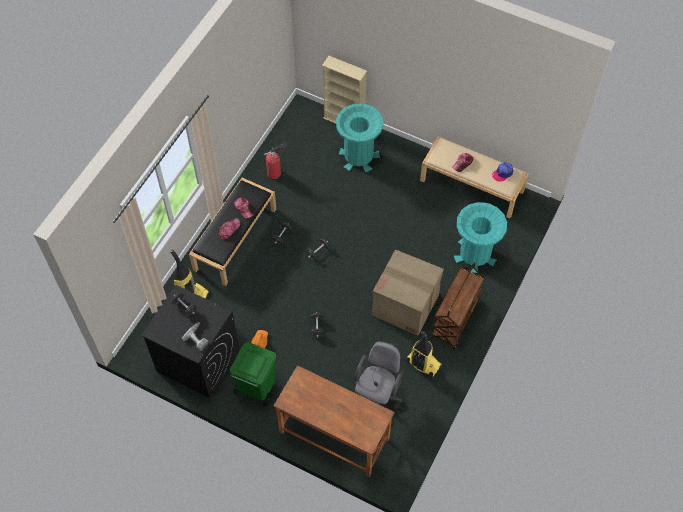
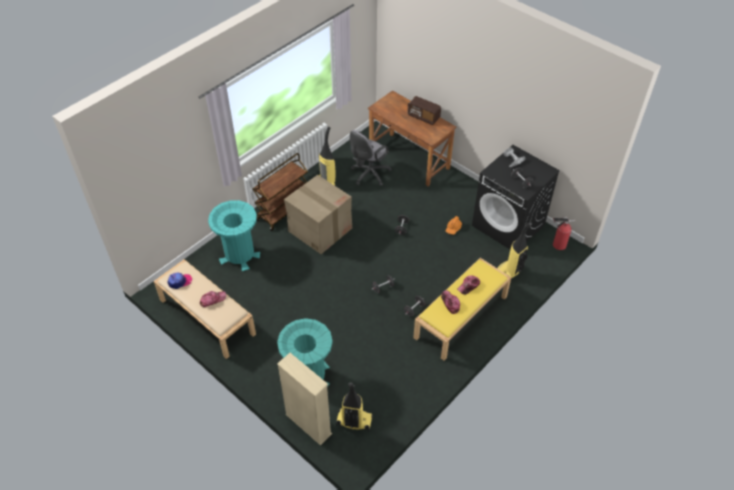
camera: 165 degrees left, 10 degrees down
black bench [189,178,276,286] -> yellow bench [413,258,511,361]
green trash can [230,342,276,407] -> none
fire extinguisher [264,144,286,179] -> fire extinguisher moved to [553,216,575,250]
none -> vacuum cleaner [336,382,373,432]
none -> radio [407,96,441,125]

